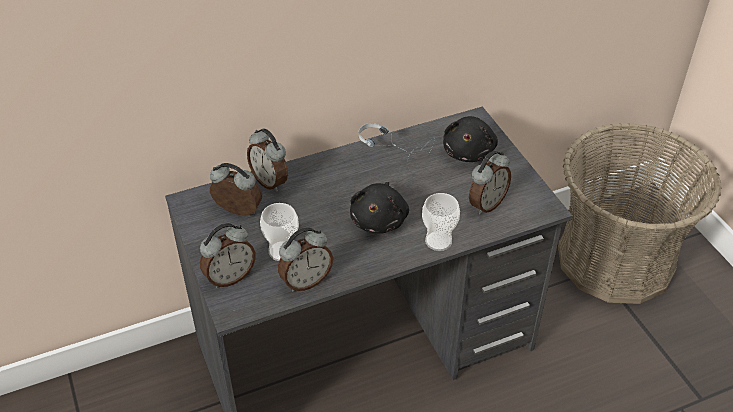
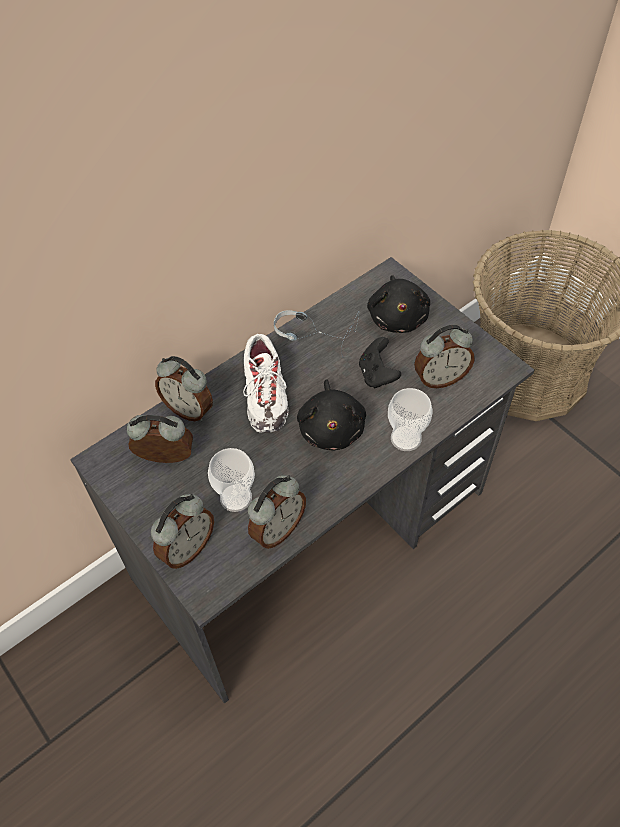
camera: 15 degrees left, 10 degrees up
alarm clock [469,151,511,215] -> alarm clock turned 45 degrees clockwise [414,325,475,388]
none -> white shoe [243,334,289,433]
none -> black game controller [359,337,401,388]

